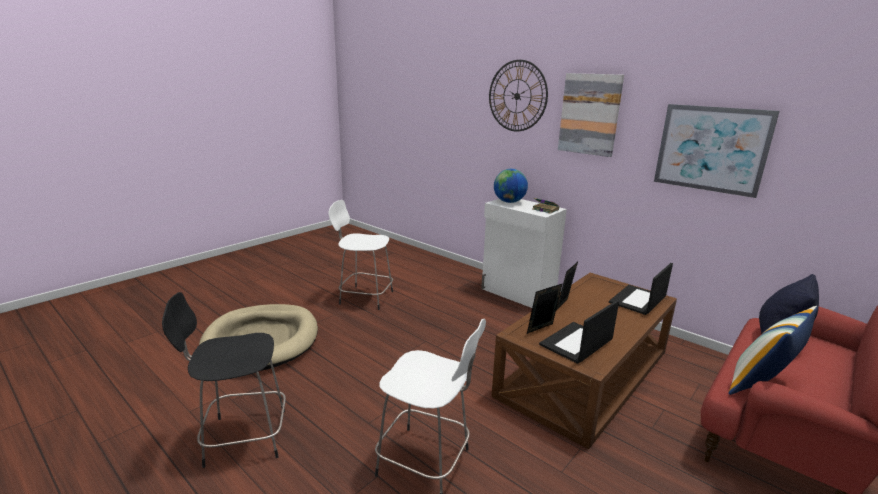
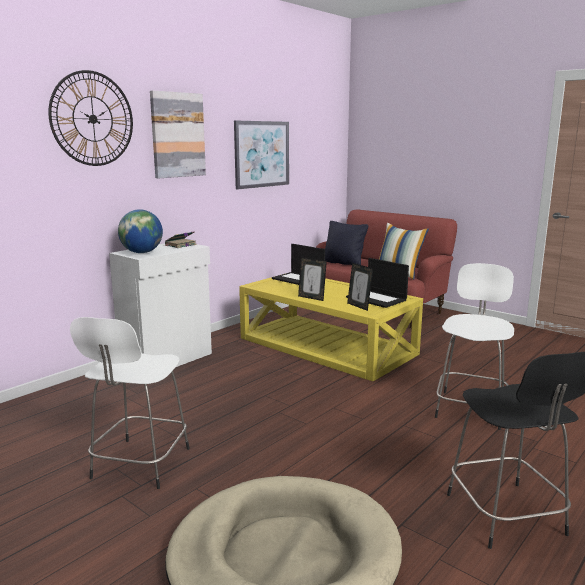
camera: 90 degrees left, 5 degrees down
brown coffee table [492,273,677,449] -> yellow coffee table [239,273,423,381]

